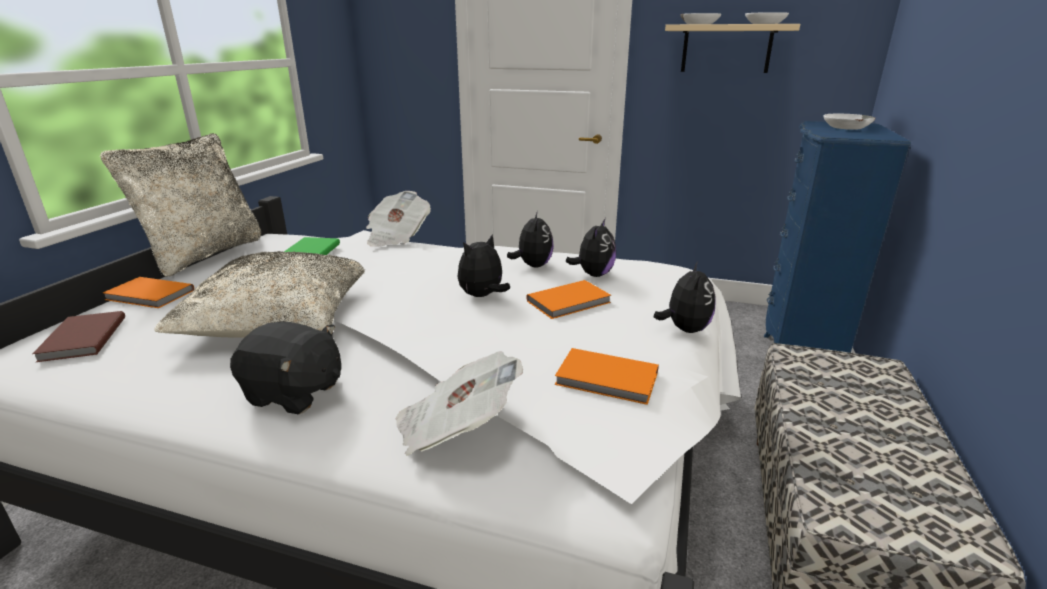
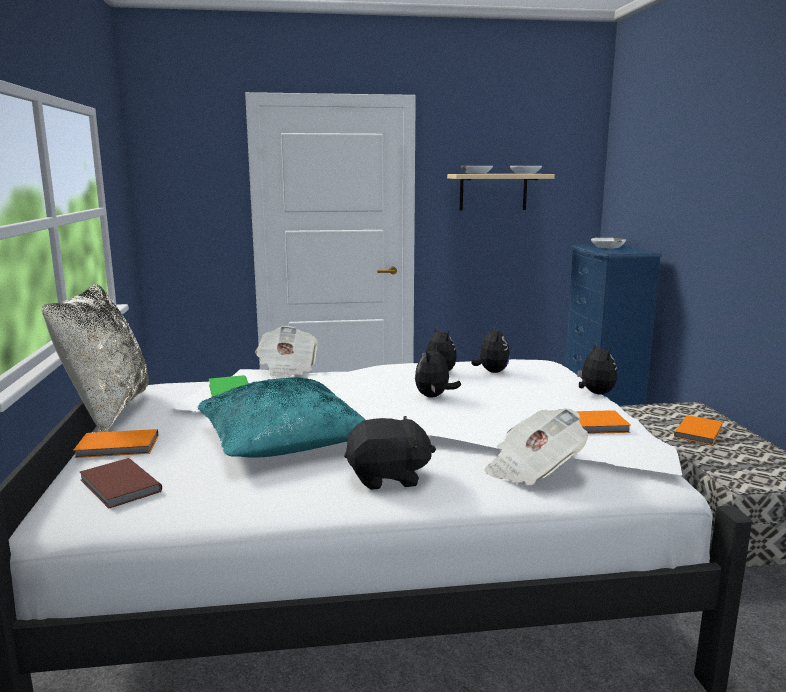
camera: 25 degrees left, 10 degrees down
beige pillow [154,251,365,338] -> turquoise pillow [197,377,365,458]
orange book [526,280,611,319] -> orange book moved to [674,415,723,445]

